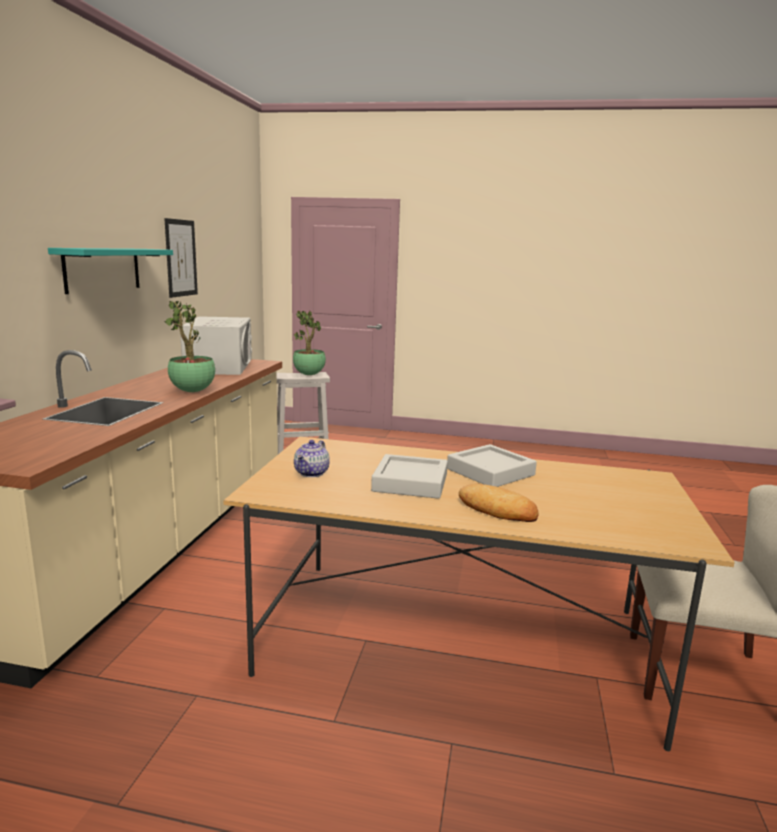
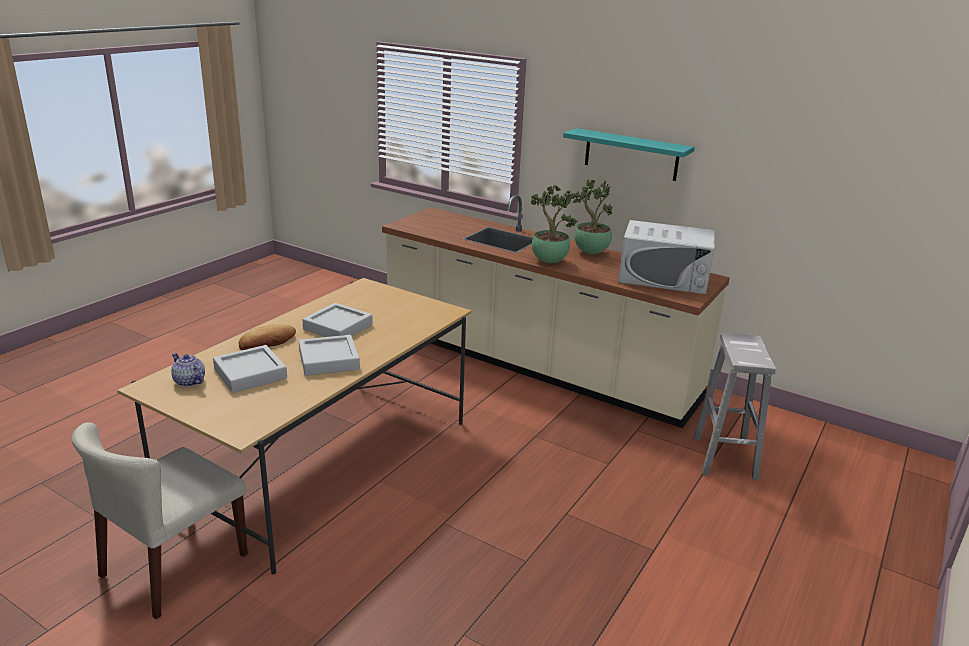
camera: 110 degrees right, 10 degrees up
picture [164,218,198,298] -> none
potted plant [293,310,326,375] -> potted plant moved to [571,179,613,254]
teapot [294,440,330,477] -> teapot moved to [171,353,205,387]
none -> grey tray [213,345,287,393]

